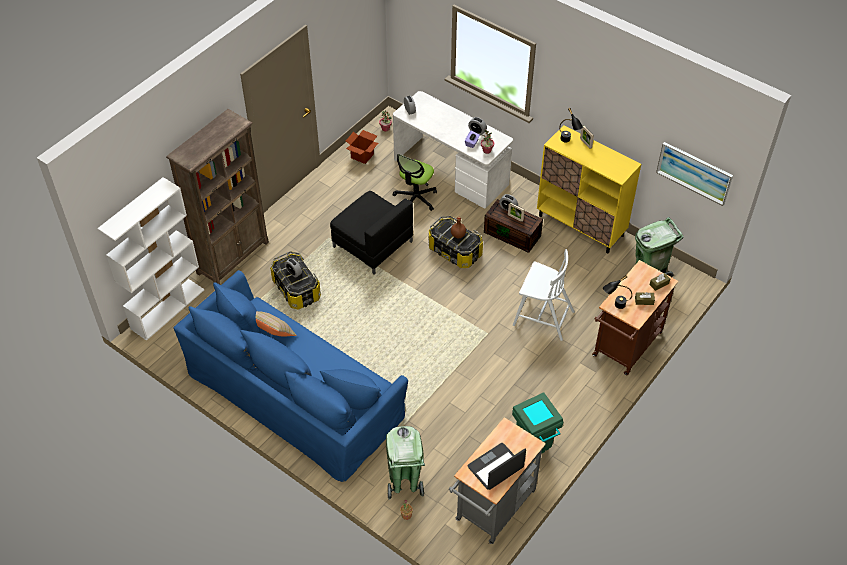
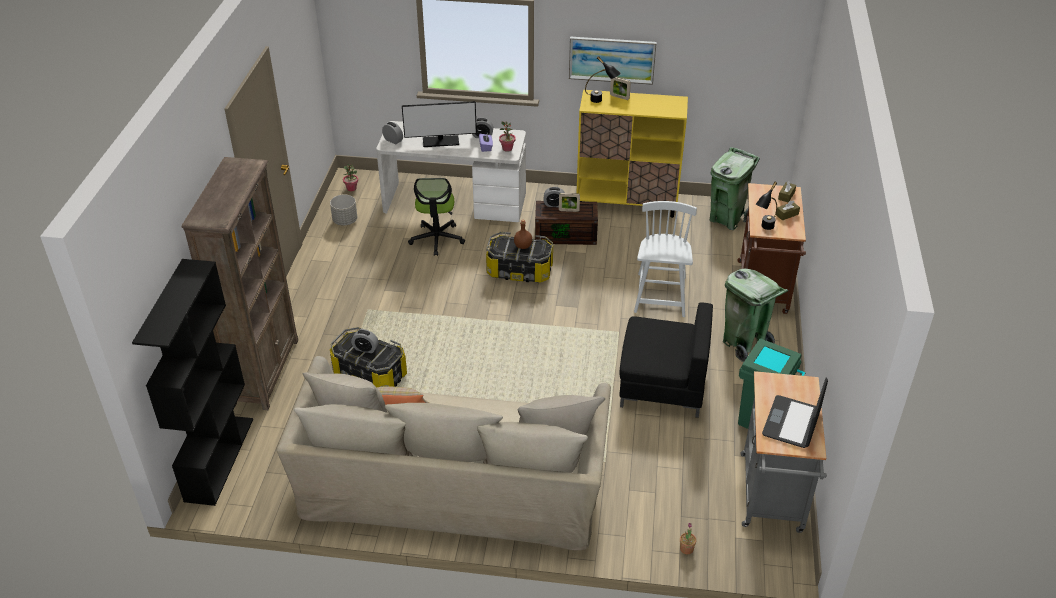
camera: 30 degrees left, 10 degrees down
white bookcase [97,177,204,341] -> black bookcase [132,259,253,506]
blue sofa [173,270,408,482] -> beige sofa [277,356,611,550]
black armchair [330,191,413,275] -> black armchair moved to [619,303,713,418]
cardboard box [346,130,378,164] -> grey planter [330,194,357,225]
green trash can [386,426,425,500] -> green trash can moved to [723,269,788,362]
white chair [513,249,575,341] -> white chair turned 75 degrees counterclockwise [634,201,697,317]
picture [656,142,733,206] -> picture moved to [569,37,657,85]
none -> monitor [402,101,477,147]

